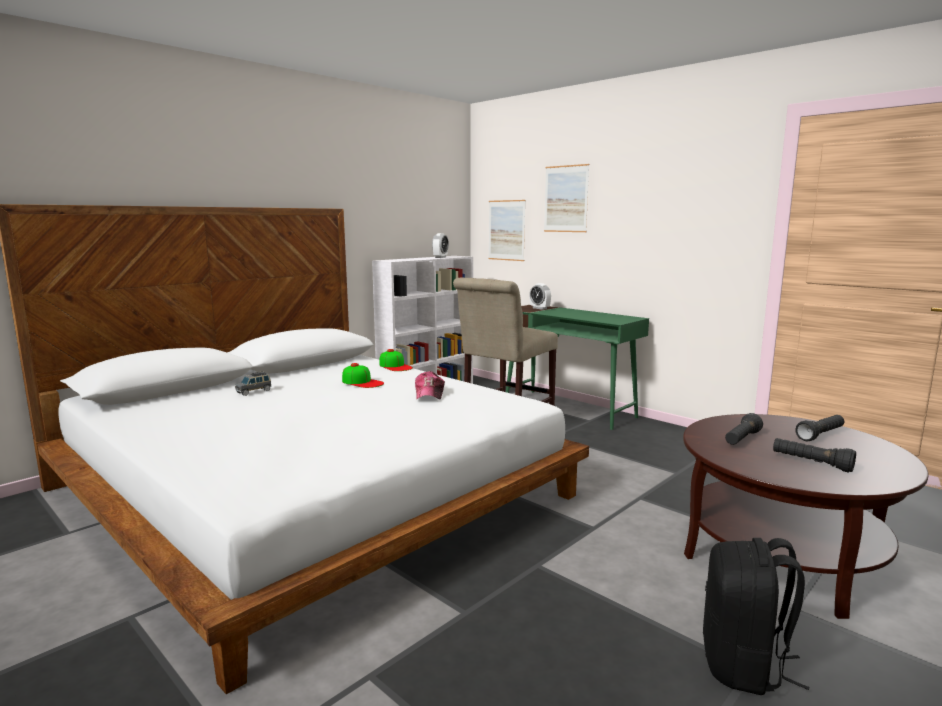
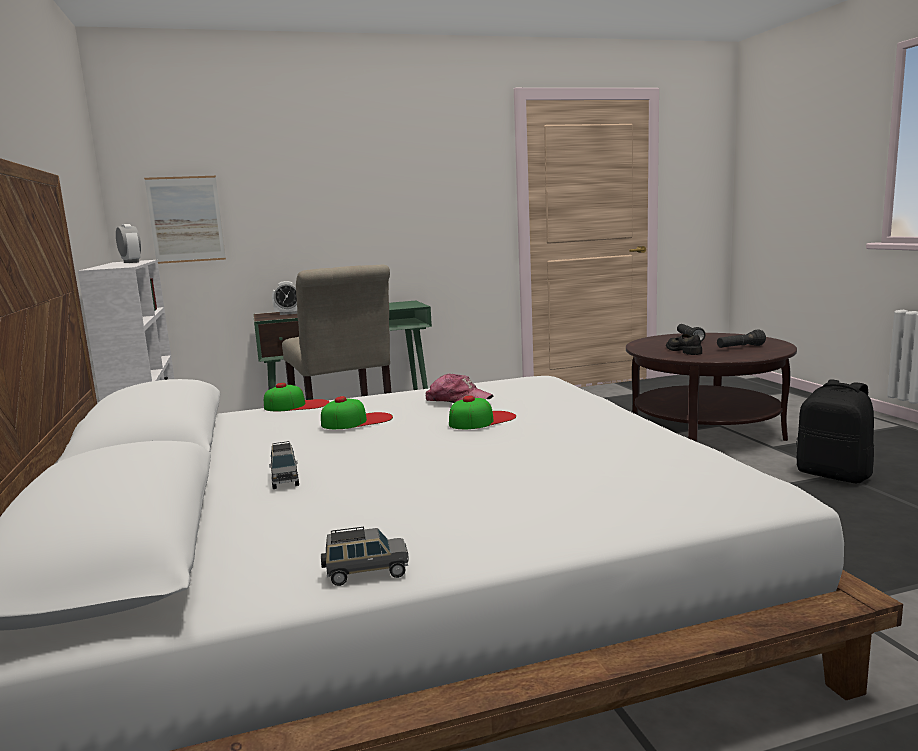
camera: 60 degrees left, 0 degrees up
picture [544,164,589,232] -> none
black flashlight [725,413,763,445] -> black shoe [666,334,702,355]
none -> grey toy car [321,527,408,586]
none -> cap [449,395,516,429]

